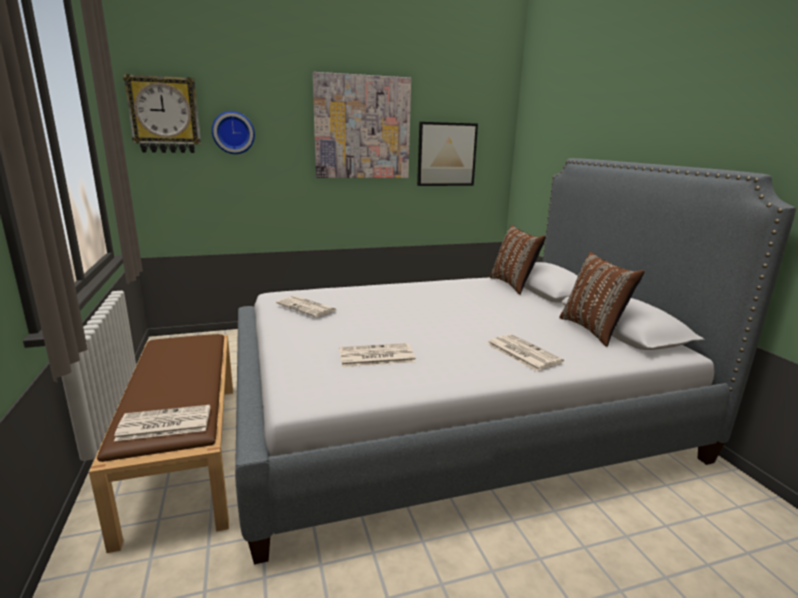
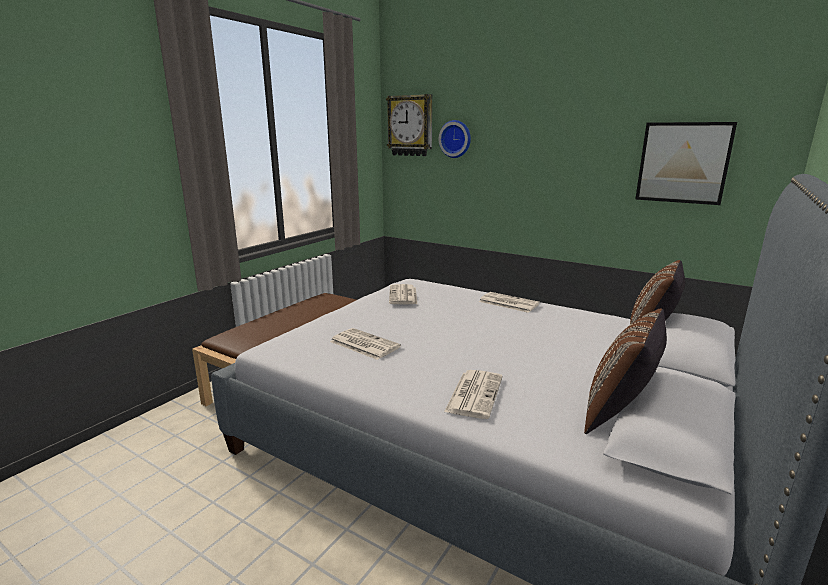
camera: 50 degrees right, 0 degrees up
newspaper [114,405,210,441] -> newspaper moved to [479,292,540,313]
picture [313,72,411,178] -> none

